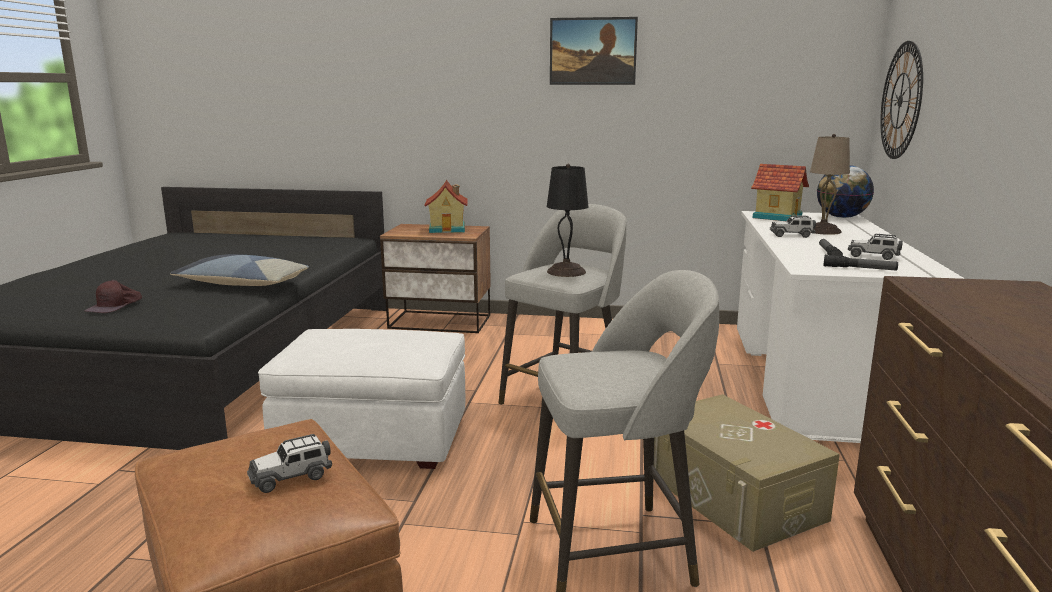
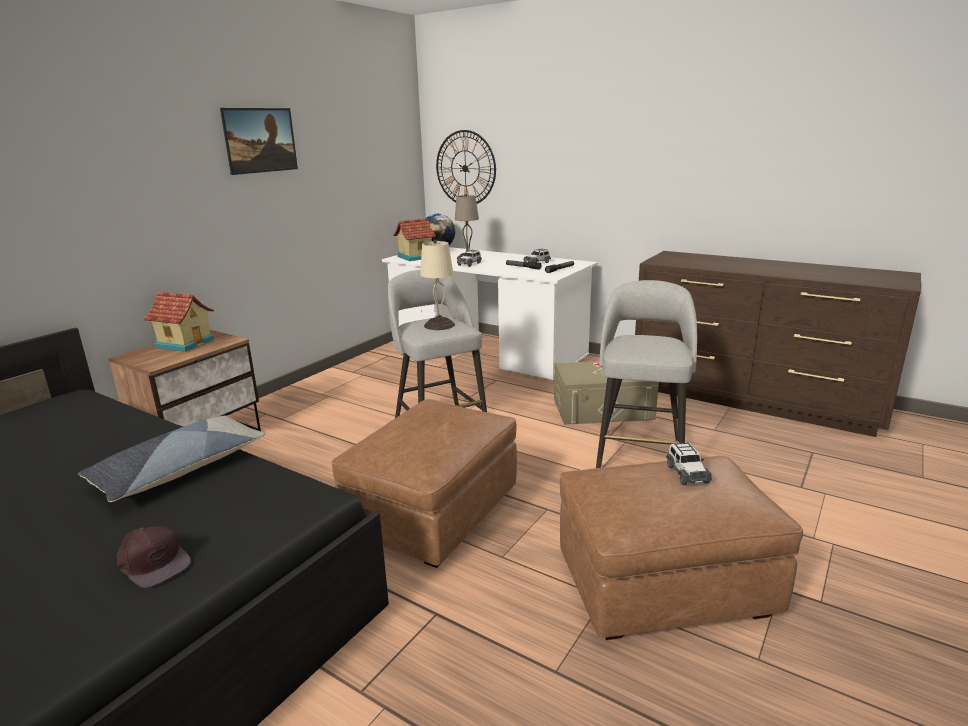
camera: 65 degrees left, 5 degrees up
white ottoman [258,329,465,469] -> brown ottoman [331,399,517,568]
black table lamp [547,164,588,277] -> beige table lamp [420,240,455,330]

